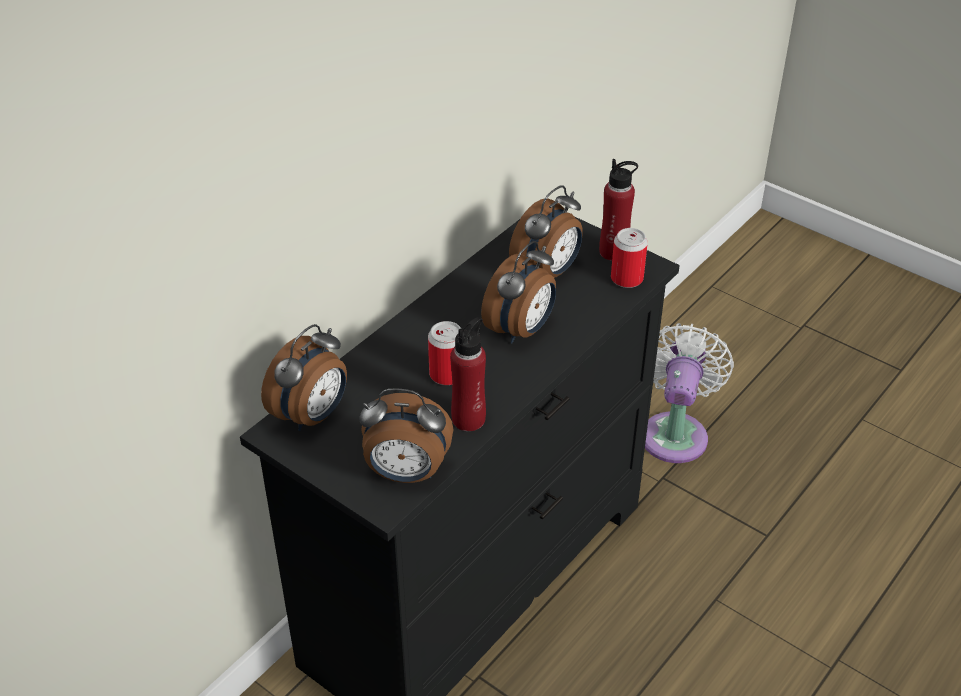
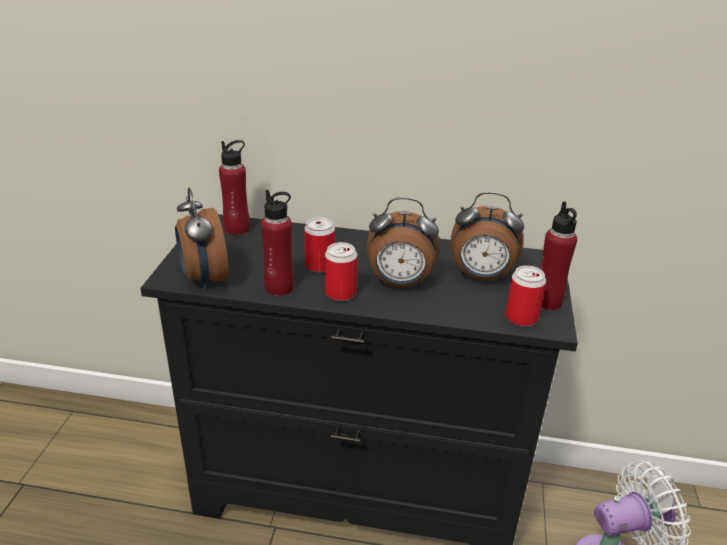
camera: 60 degrees right, 10 degrees down
alarm clock [261,324,347,431] -> red bottle [219,140,250,235]
none -> can [325,242,357,301]

